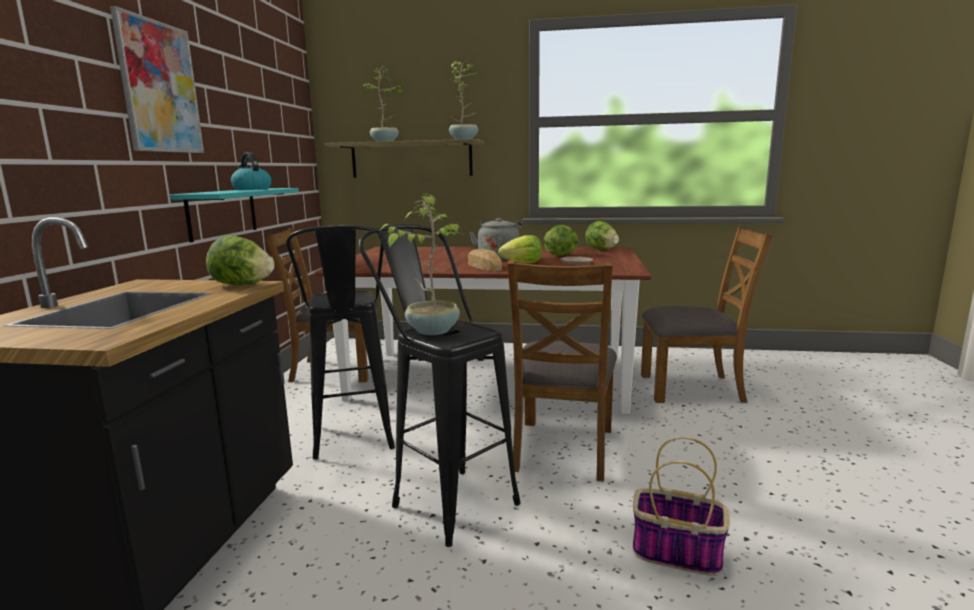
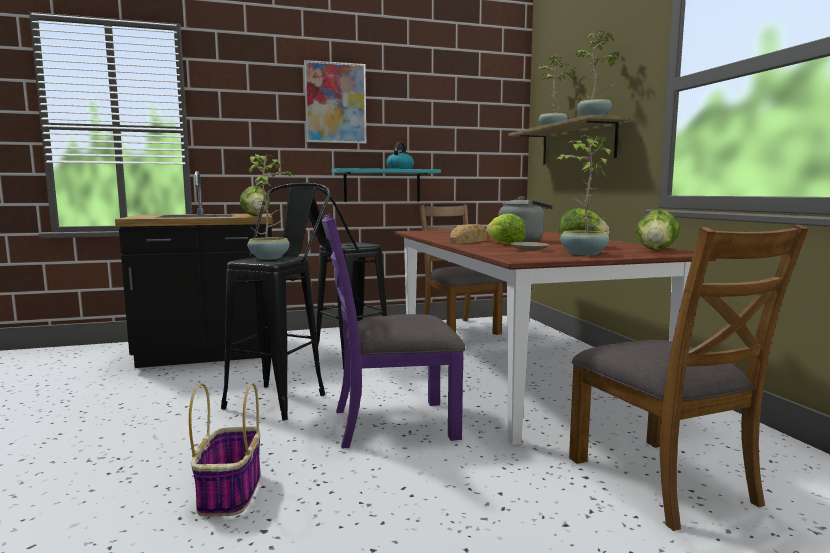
camera: 65 degrees right, 5 degrees down
brown chair [507,260,617,482] -> purple chair [322,214,466,449]
none -> potted plant [555,135,611,255]

